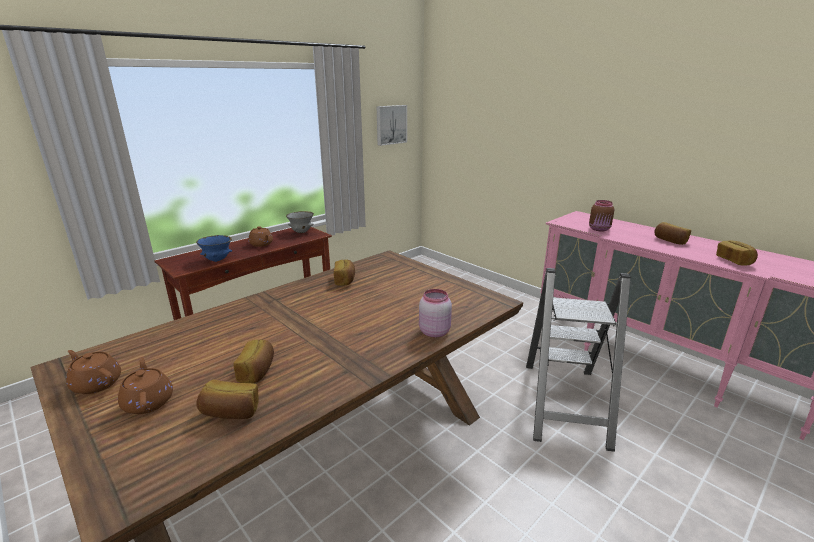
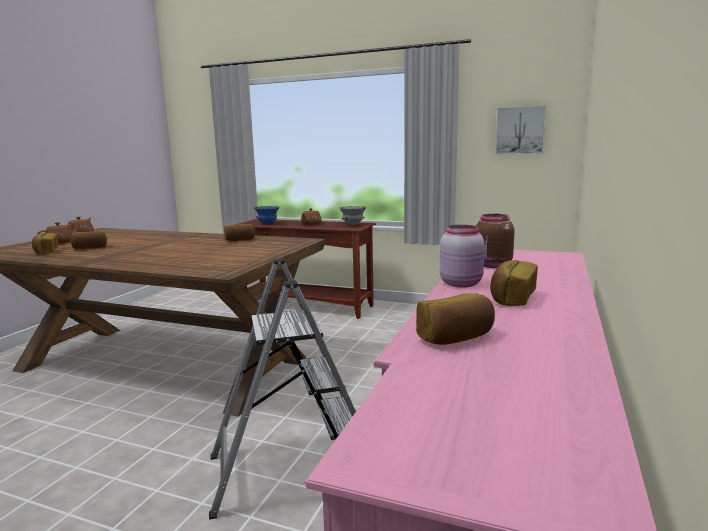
camera: 65 degrees right, 10 degrees down
pink jar [419,289,452,337] -> pink jar moved to [440,225,485,288]

